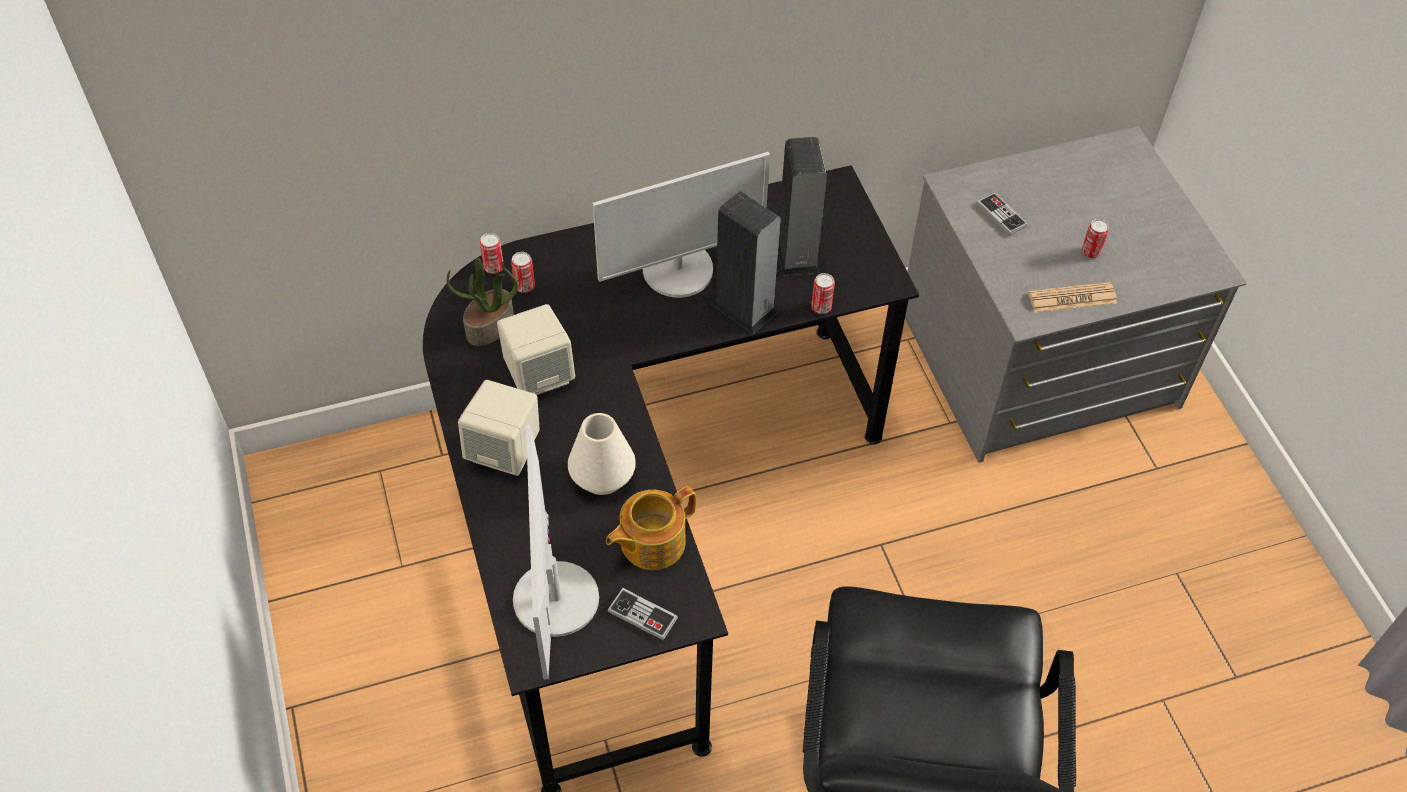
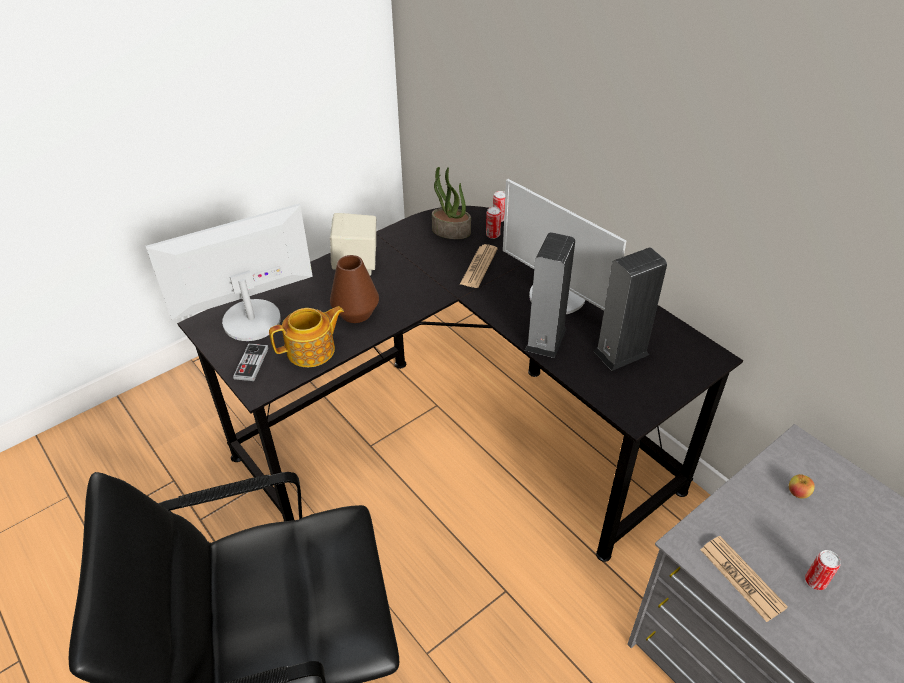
camera: 70 degrees right, 10 degrees down
beige speaker [497,304,575,395] -> none
white vase [568,413,636,495] -> brown vase [330,255,379,323]
teapot [606,486,696,570] -> teapot turned 120 degrees clockwise [269,306,344,367]
can [811,273,835,314] -> none
game controller [976,192,1028,236] -> apple [789,474,815,499]
none -> newspaper [460,244,498,288]

